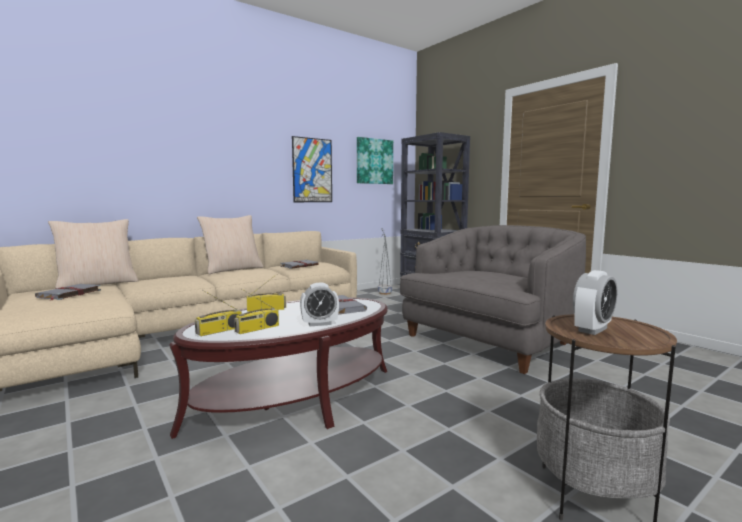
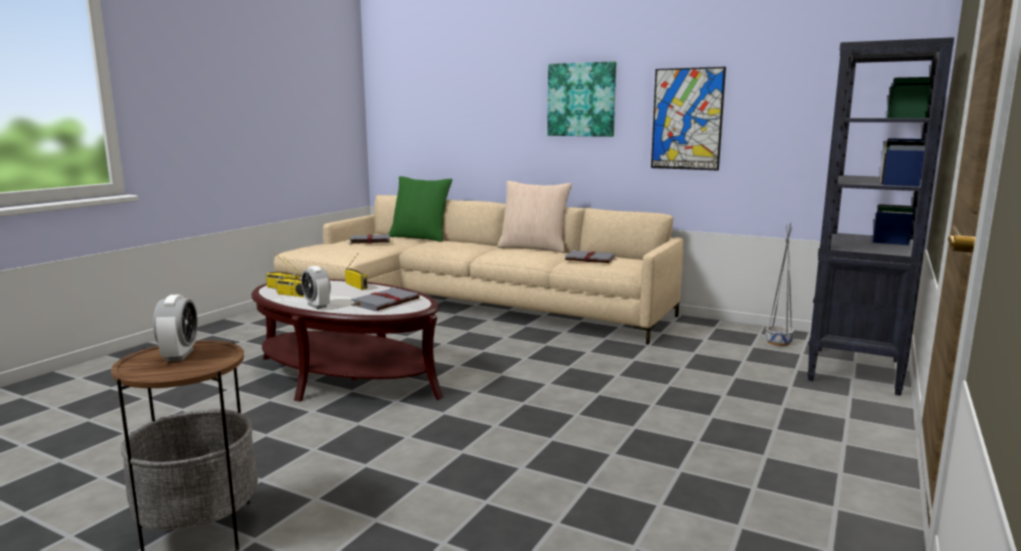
camera: 65 degrees right, 5 degrees up
beige pillow [48,219,138,289] -> green pillow [389,176,452,242]
picture [357,137,393,184] -> picture moved to [547,61,616,137]
grey armchair [400,225,586,374] -> none
alarm clock [573,270,617,335] -> alarm clock turned 120 degrees counterclockwise [153,295,198,361]

